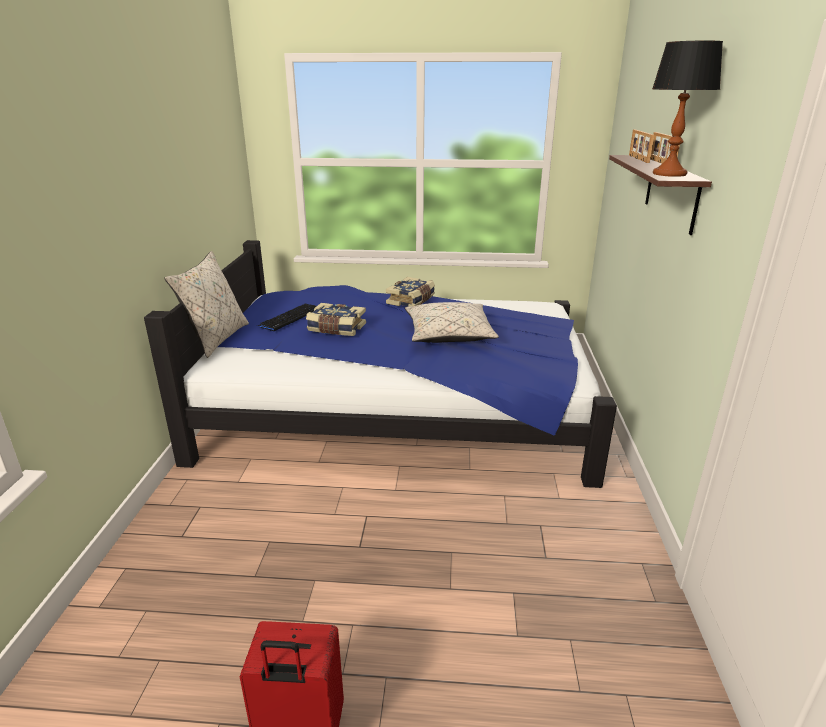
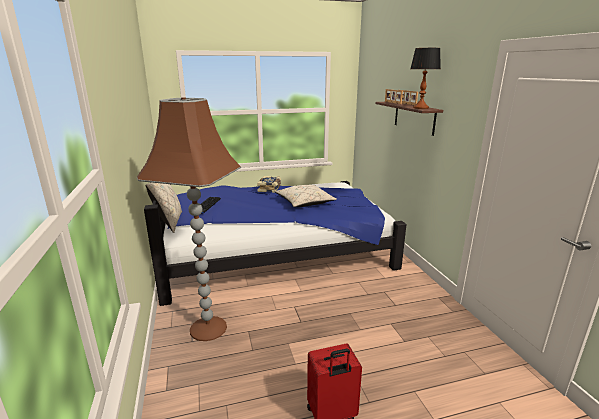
camera: 20 degrees left, 5 degrees down
book [306,303,366,336] -> none
none -> brown floor lamp [137,98,241,341]

